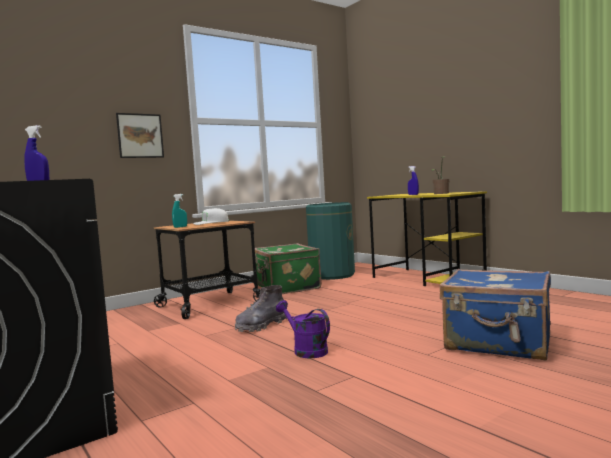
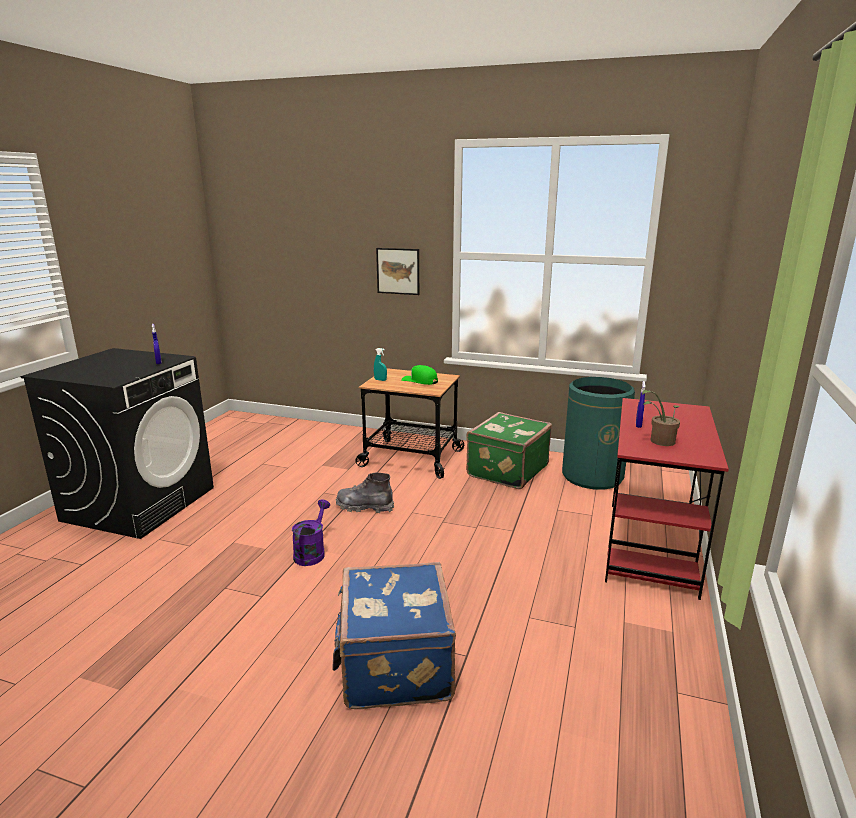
camera: 55 degrees right, 15 degrees up
white cap [193,208,229,225] -> green cap [401,365,438,385]
yellow desk [367,191,487,286] -> red desk [605,398,729,600]

